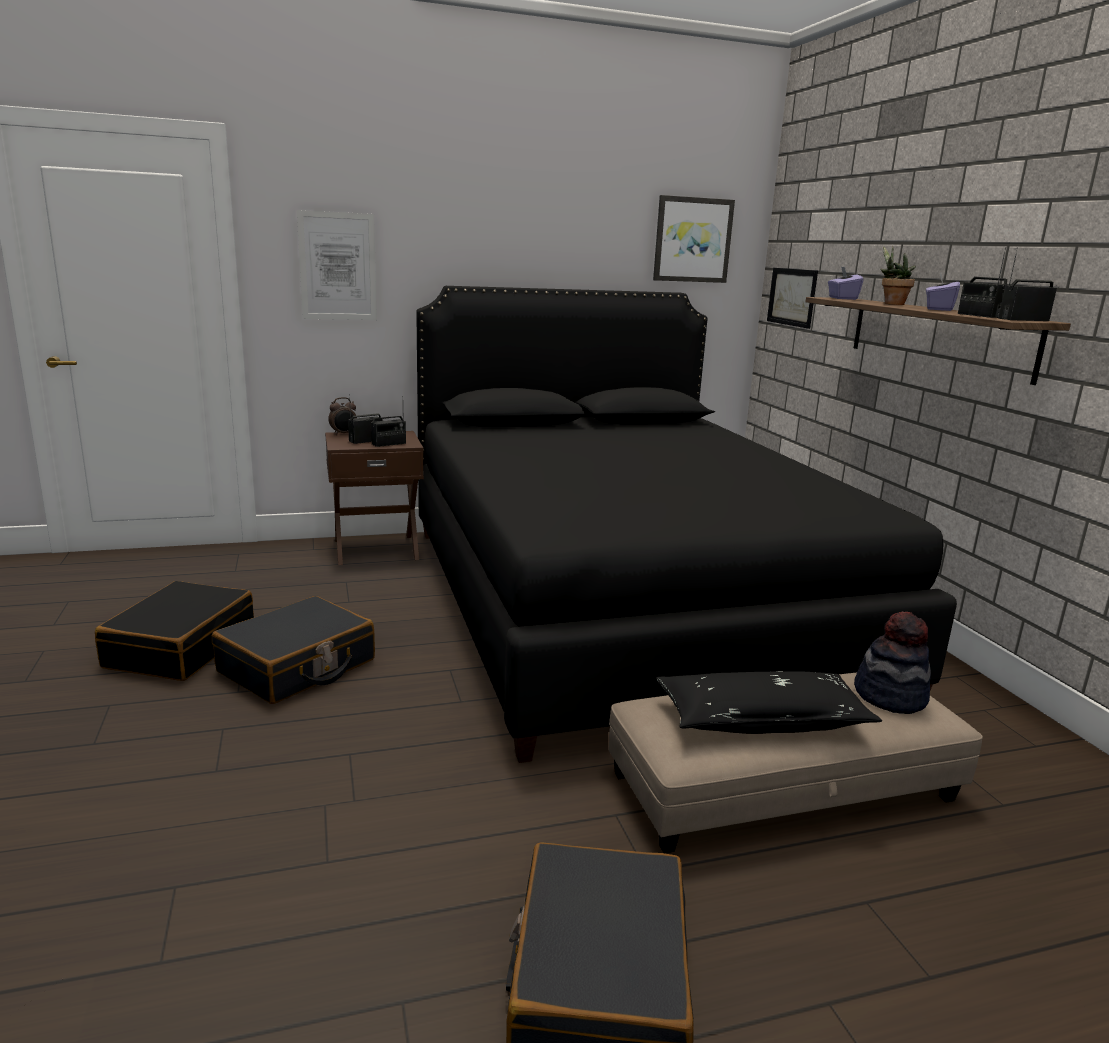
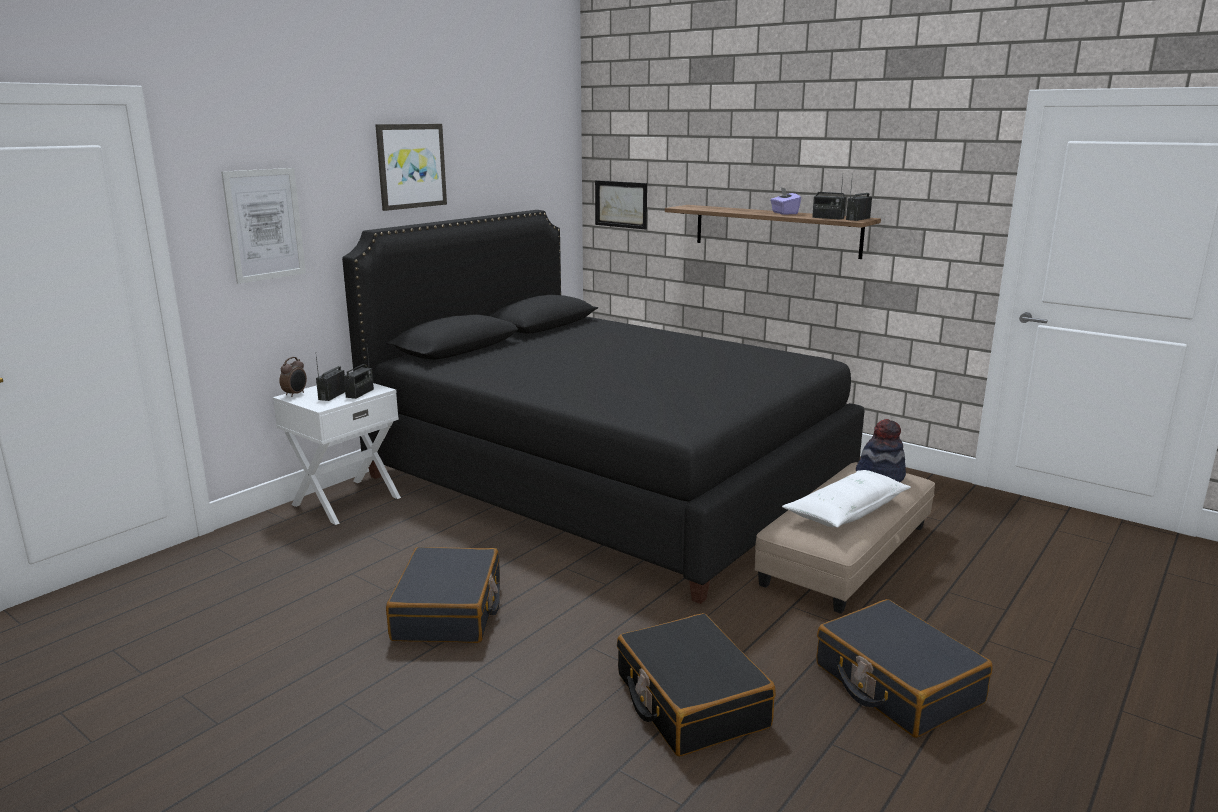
camera: 35 degrees left, 0 degrees up
black suitcase [95,581,254,681] -> black suitcase moved to [617,613,776,756]
brown nightstand [325,431,424,565] -> white nightstand [273,383,401,525]
picture [653,195,735,283] -> picture moved to [375,124,447,211]
black pillow [656,671,882,734] -> white pillow [782,470,911,528]
purple tissue box [828,267,864,300] -> none
potted plant [880,246,916,305] -> none

